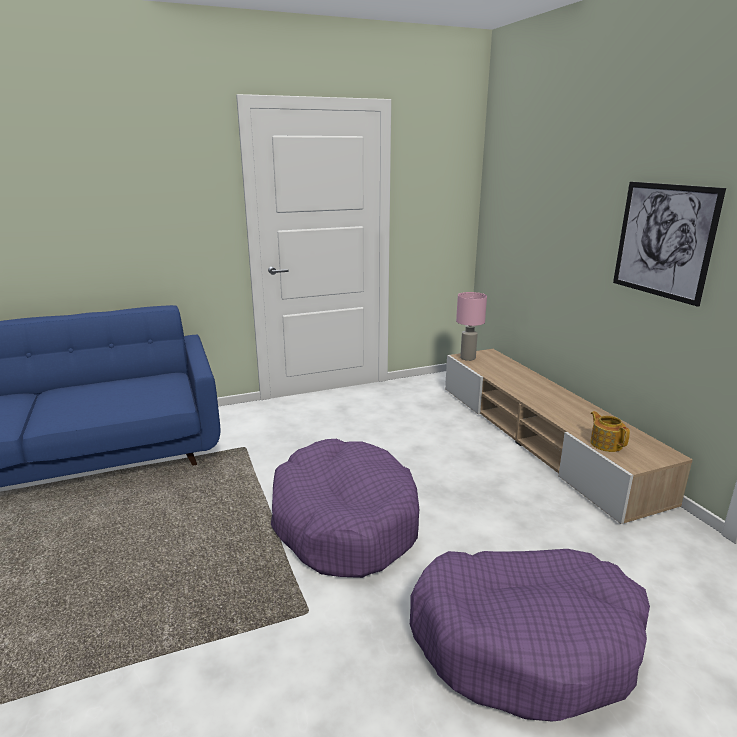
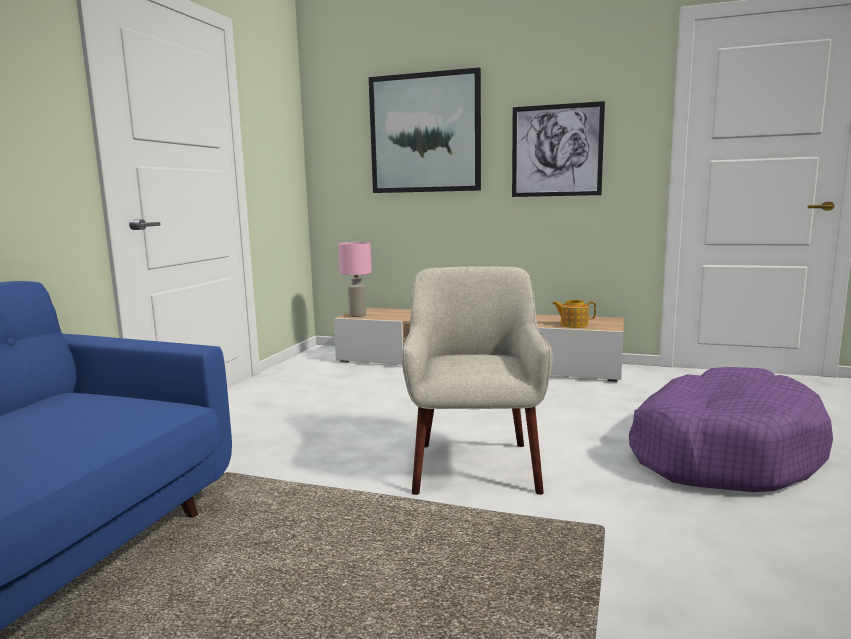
camera: 50 degrees left, 10 degrees down
purple dog bed [271,439,419,578] -> beige armchair [402,266,553,495]
none -> picture [369,67,481,193]

